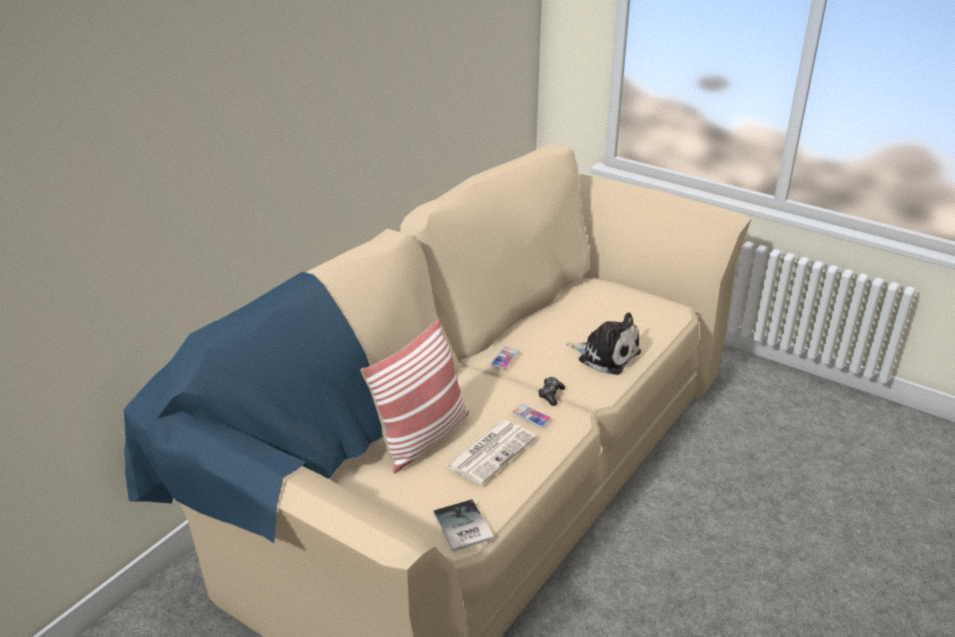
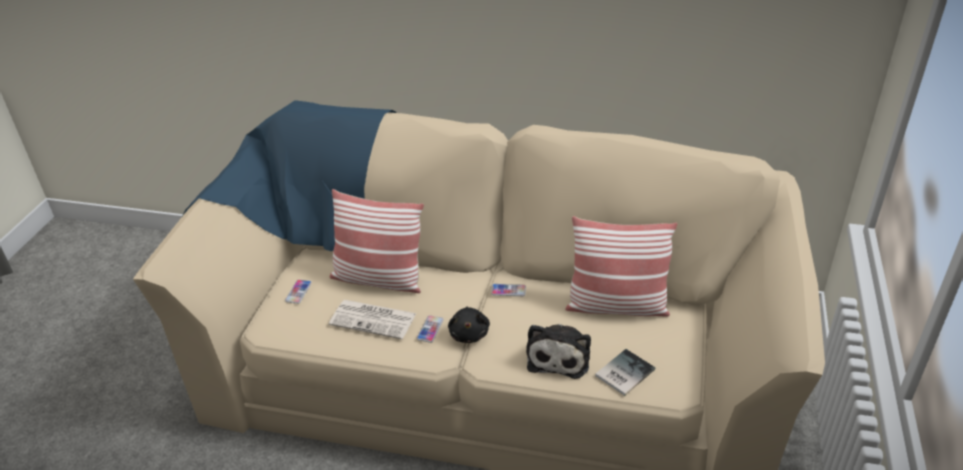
camera: 70 degrees right, 5 degrees up
book [433,499,494,552] -> book moved to [595,349,655,396]
game controller [538,377,565,406] -> black plush toy [448,307,490,343]
none -> phone [285,279,312,304]
none -> pillow [565,216,678,317]

